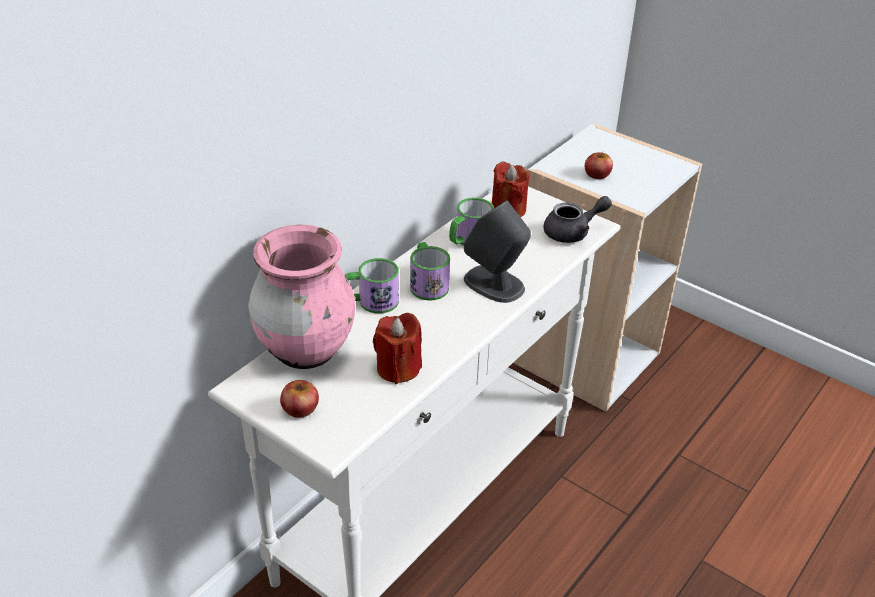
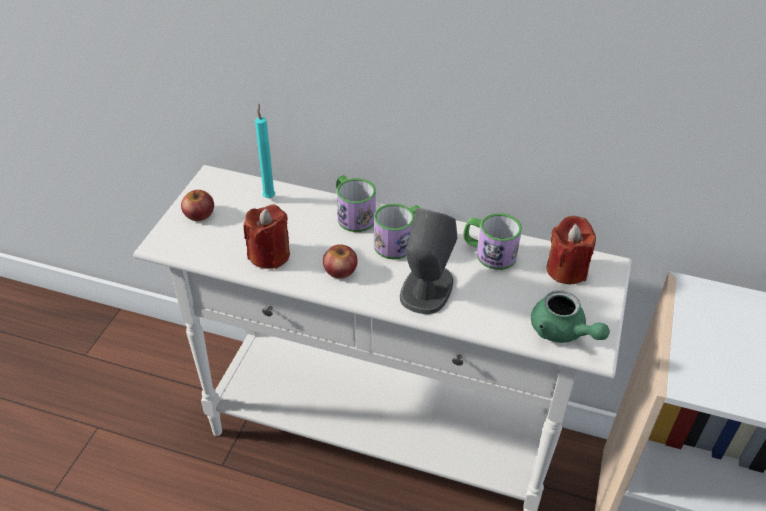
camera: 70 degrees right, 5 degrees up
pink vase [248,225,355,369] -> turquoise candle [255,104,275,198]
grey teapot [544,196,612,243] -> green teapot [531,290,610,343]
apple [585,152,613,179] -> apple moved to [323,244,358,278]

